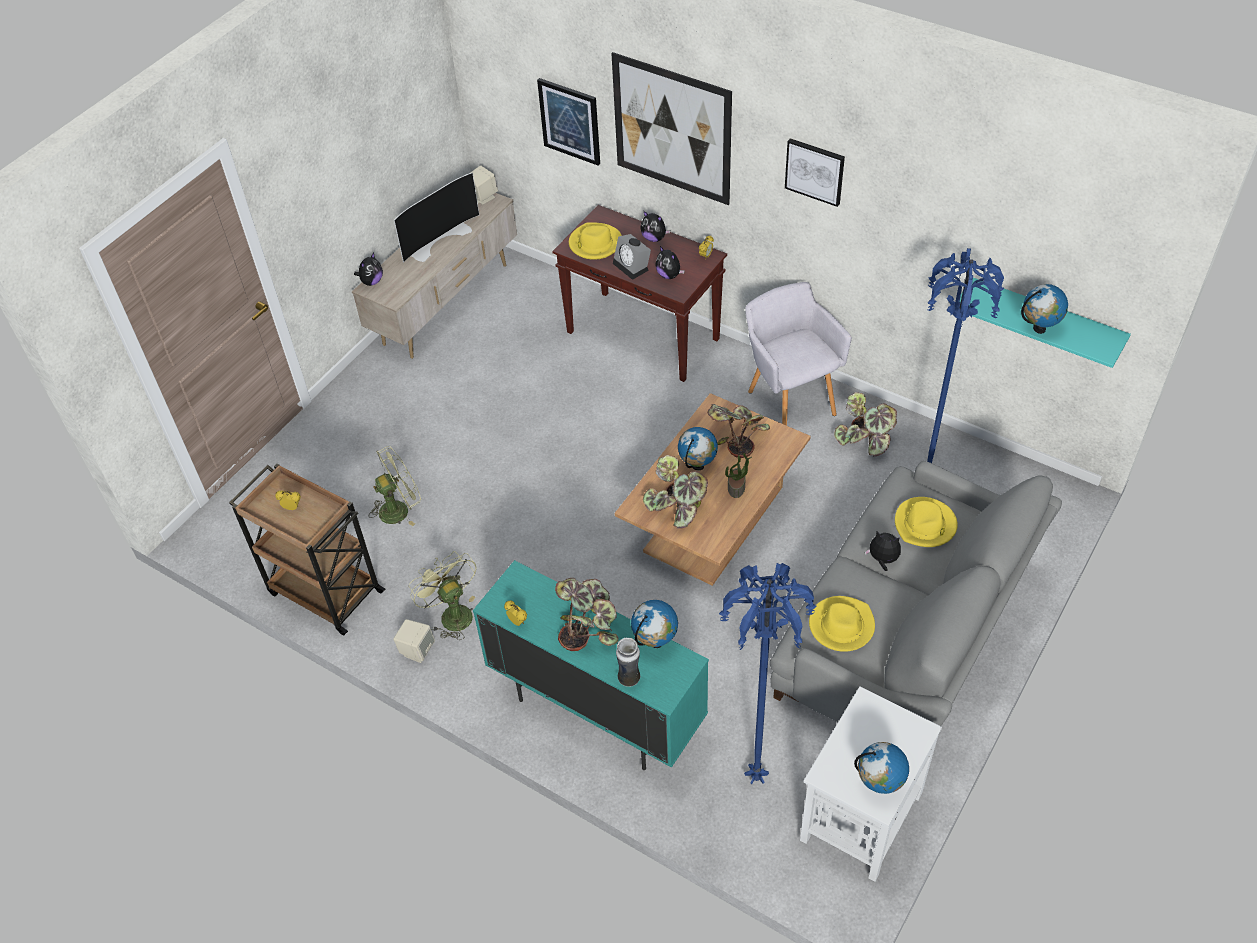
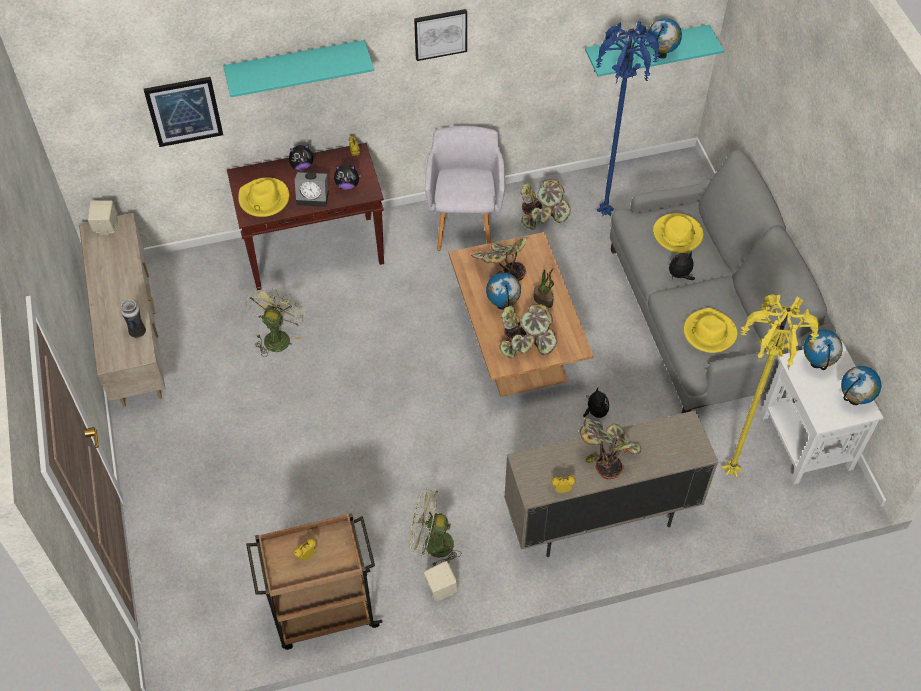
camera: 50 degrees left, 5 degrees up
plush toy [354,253,383,286] -> plush toy moved to [583,388,609,418]
green fan [369,446,421,526] -> green fan moved to [246,287,306,357]
television [394,173,479,263] -> none
turquoise cabinet [473,560,709,770] -> beige cabinet [504,410,718,557]
picture [611,52,732,205] -> turquoise shelf [223,40,374,97]
vase [616,638,640,687] -> vase moved to [120,299,146,338]
globe [631,600,678,648] -> globe moved to [804,330,843,370]
blue floor lamp [719,563,816,784] -> yellow floor lamp [722,294,820,478]
grey armchair [745,282,852,426] -> grey armchair turned 75 degrees clockwise [425,126,505,251]

